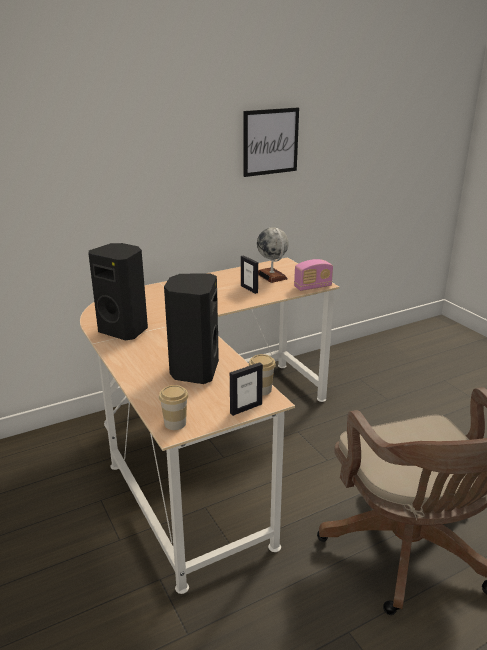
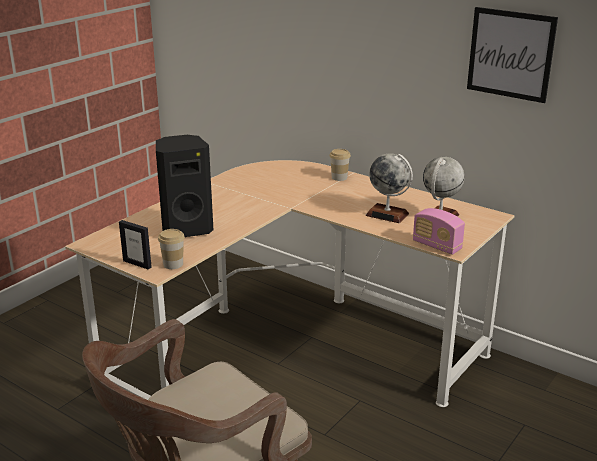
camera: 65 degrees right, 0 degrees up
black speaker [88,243,148,341] -> none
cup [159,385,189,430] -> cup moved to [329,149,351,181]
picture frame [241,255,258,294] -> globe [365,154,413,223]

